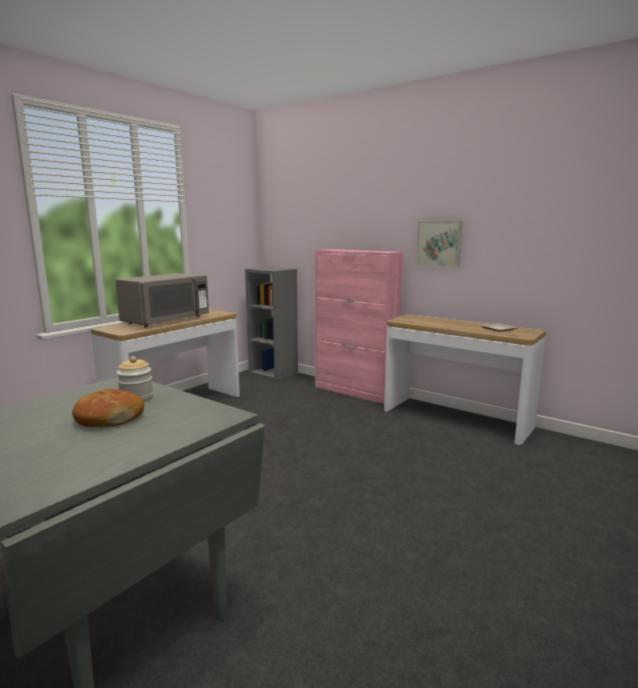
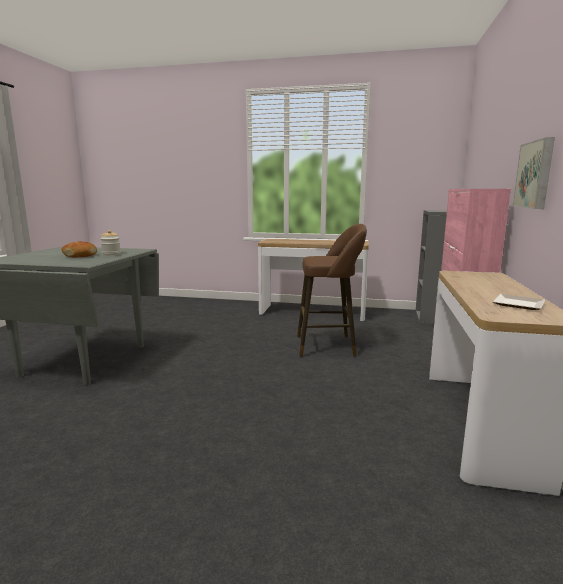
camera: 65 degrees right, 0 degrees up
grey microwave [115,273,209,327] -> none
none -> brown stool [297,224,367,357]

